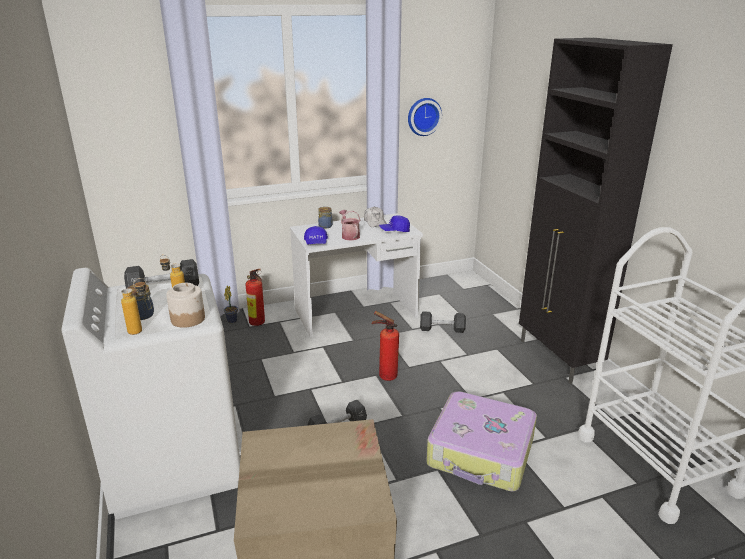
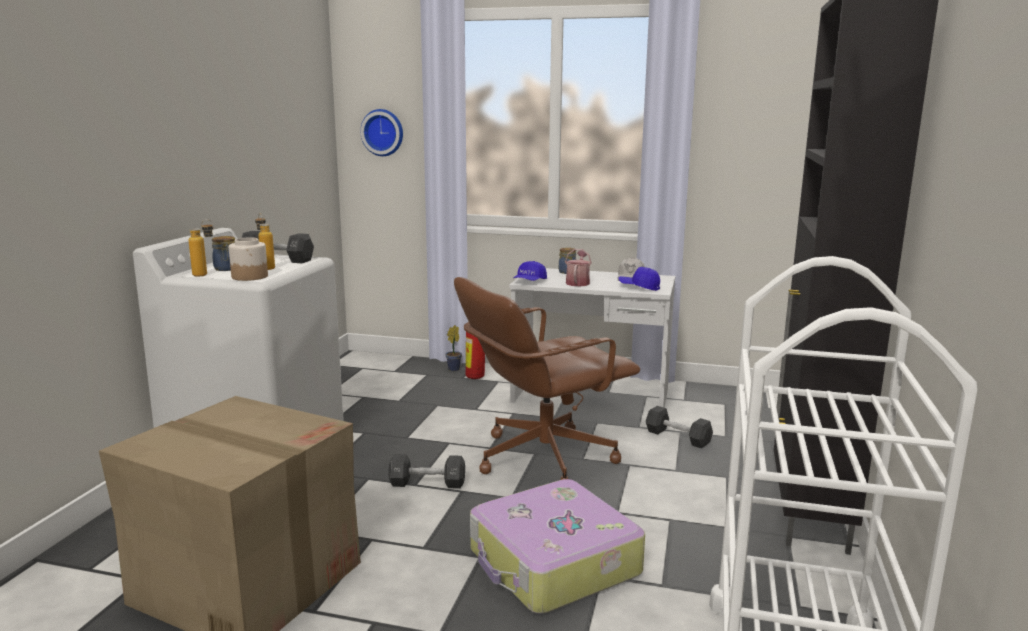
camera: 35 degrees right, 10 degrees down
fire extinguisher [372,311,399,381] -> brown office chair [454,277,640,480]
wall clock [408,98,442,136] -> wall clock moved to [360,109,403,156]

